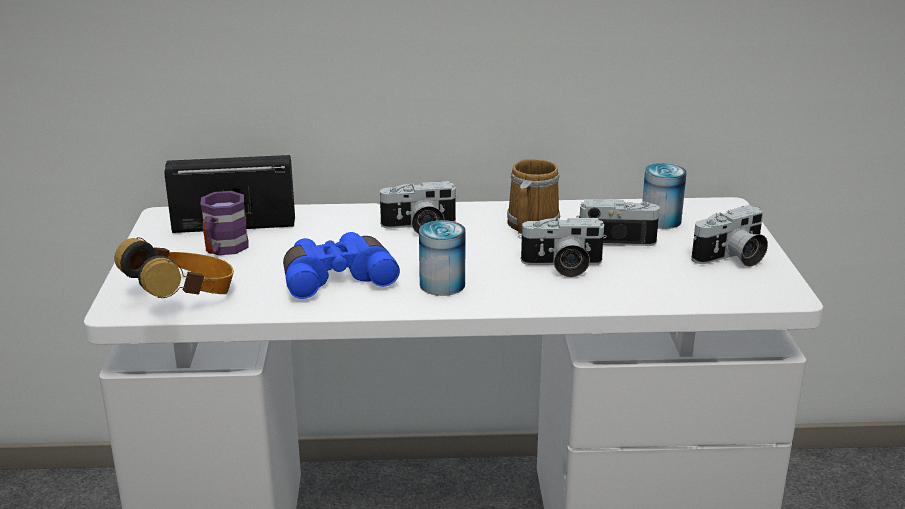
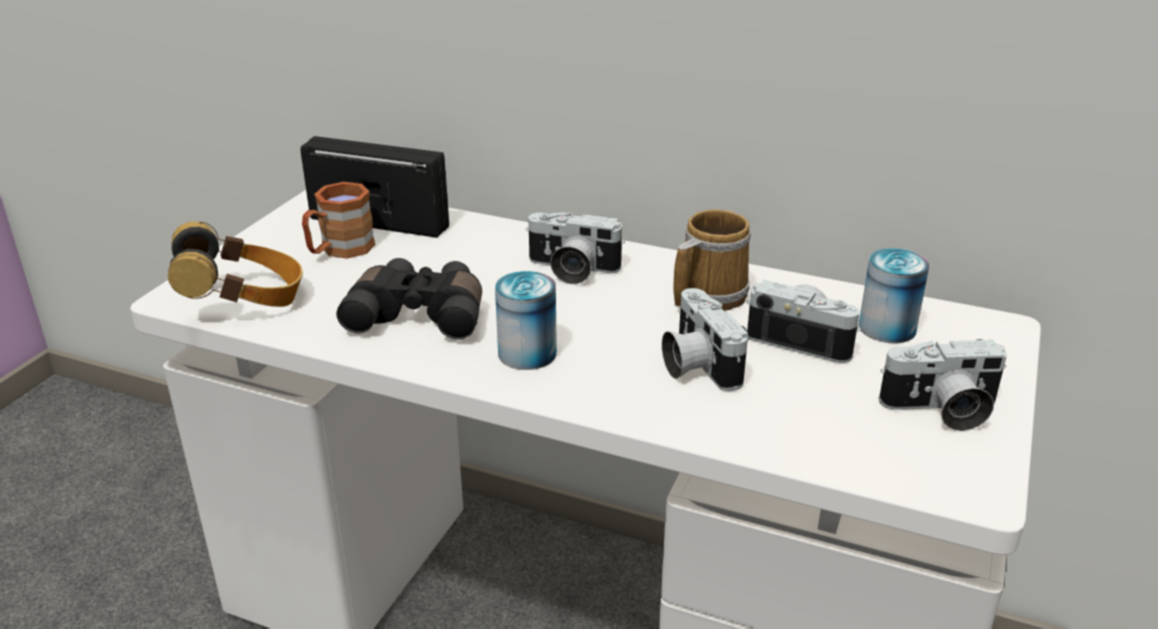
camera: 25 degrees right, 5 degrees up
purple mug [200,191,249,255] -> brown mug [302,182,376,259]
blue binoculars [283,232,400,299] -> black binoculars [336,258,482,340]
camera [519,218,607,277] -> camera turned 45 degrees clockwise [662,288,748,391]

